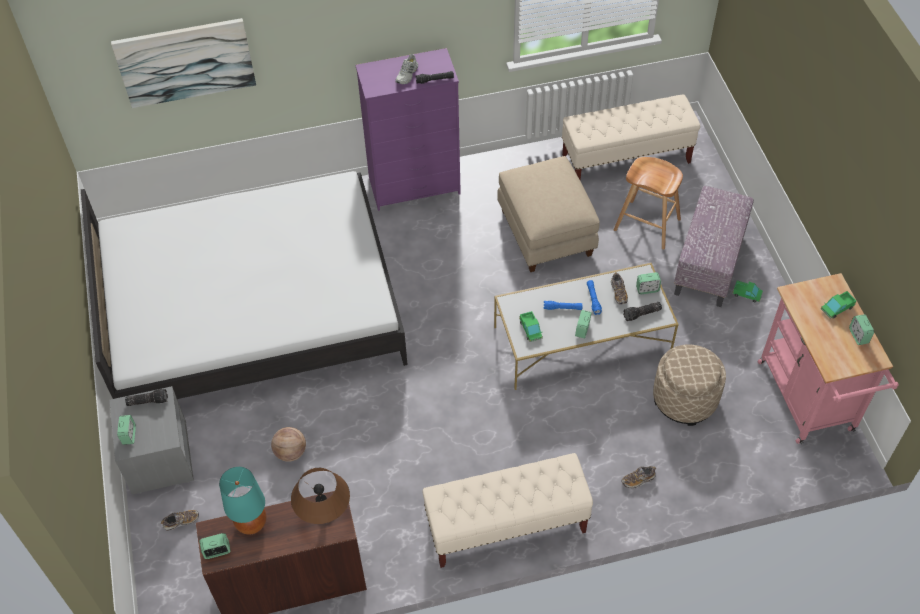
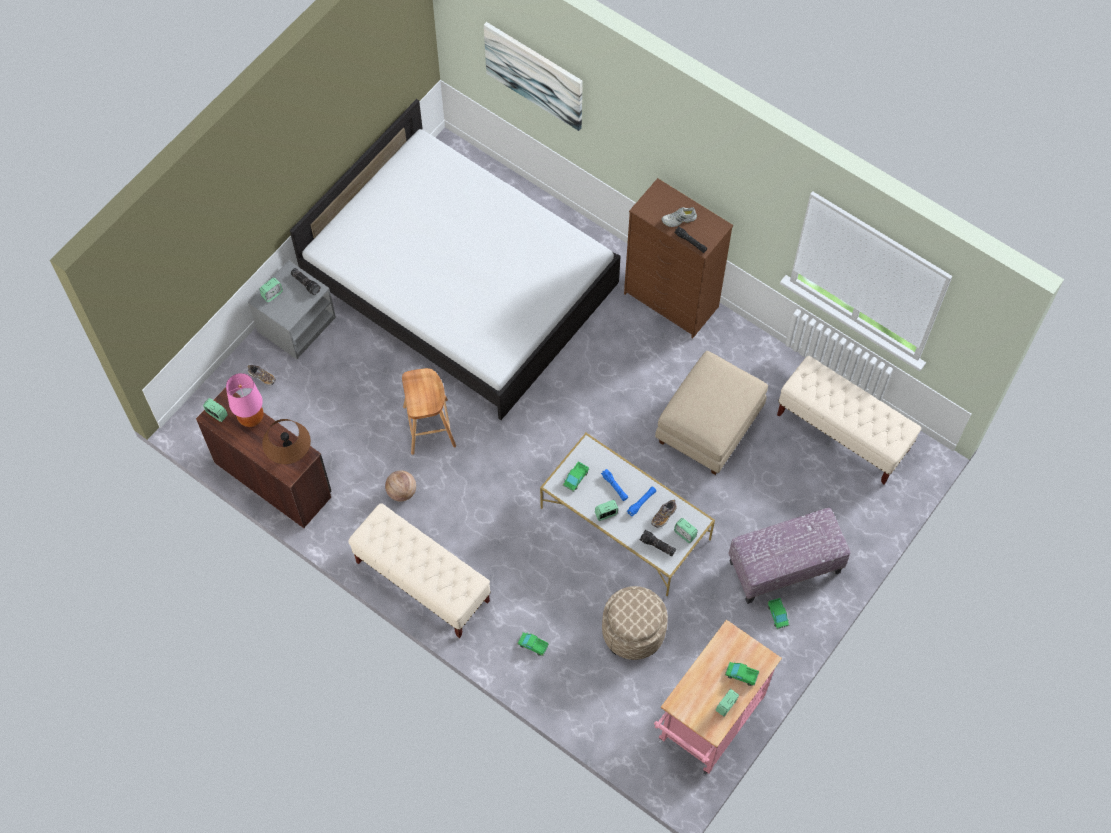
camera: 50 degrees right, 10 degrees up
turquoise table lamp [219,467,266,535] -> pink table lamp [226,373,264,427]
basketball [271,427,306,462] -> basketball moved to [385,470,416,502]
purple dresser [355,48,461,211] -> brown dresser [624,178,733,338]
brown stool [614,157,683,249] -> brown stool moved to [402,368,456,455]
shoe [621,466,656,488] -> toy truck [517,632,549,656]

